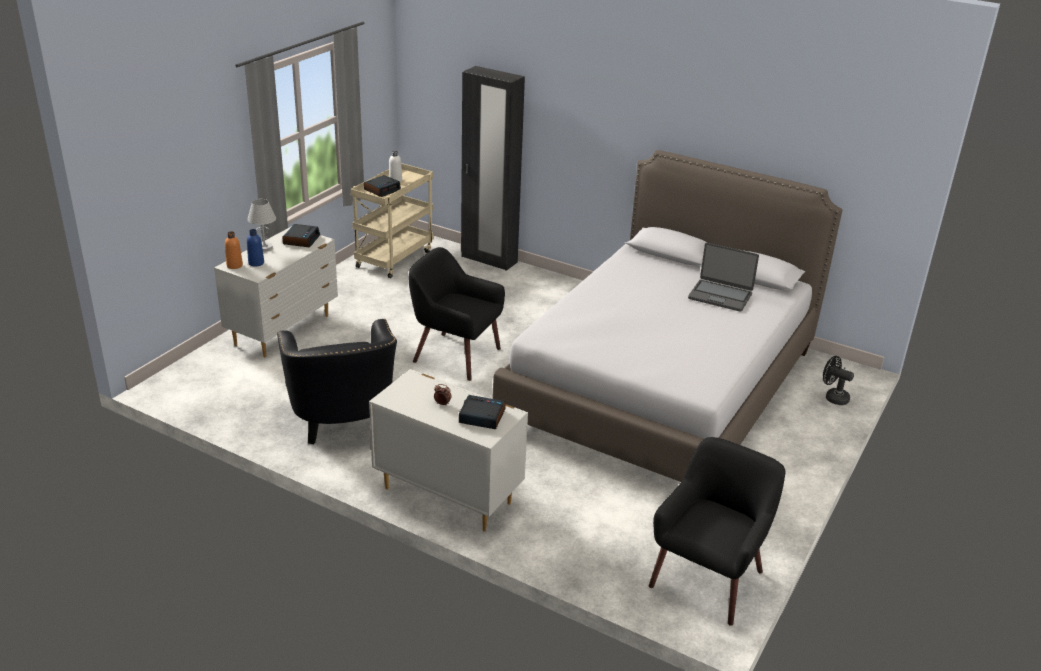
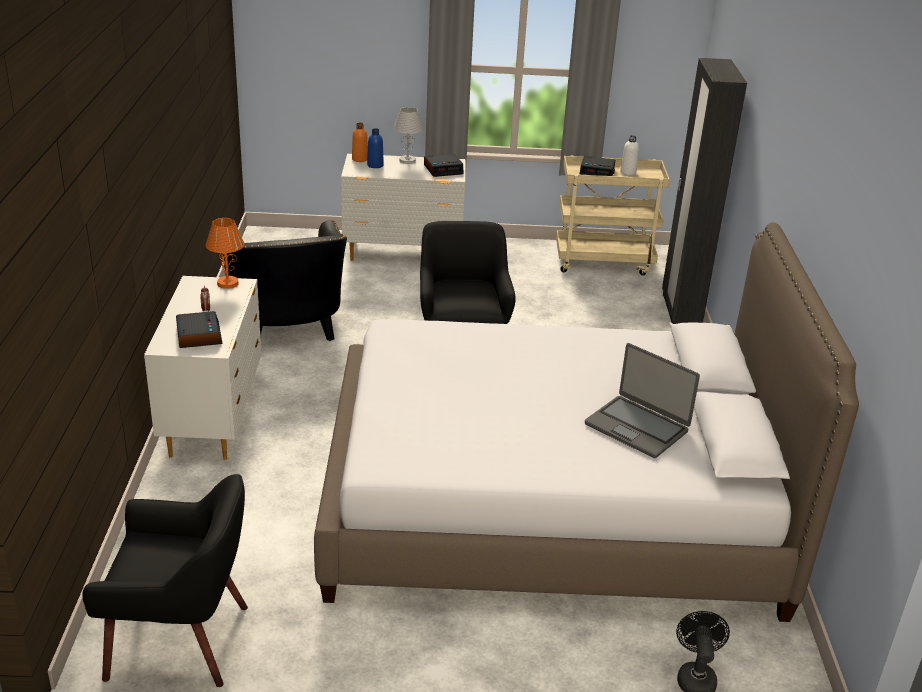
camera: 60 degrees right, 0 degrees up
black armchair [277,319,397,444] -> black armchair turned 60 degrees counterclockwise [222,220,347,341]
laptop [688,243,759,312] -> laptop turned 45 degrees counterclockwise [585,343,700,458]
none -> orange table lamp [206,218,245,289]

